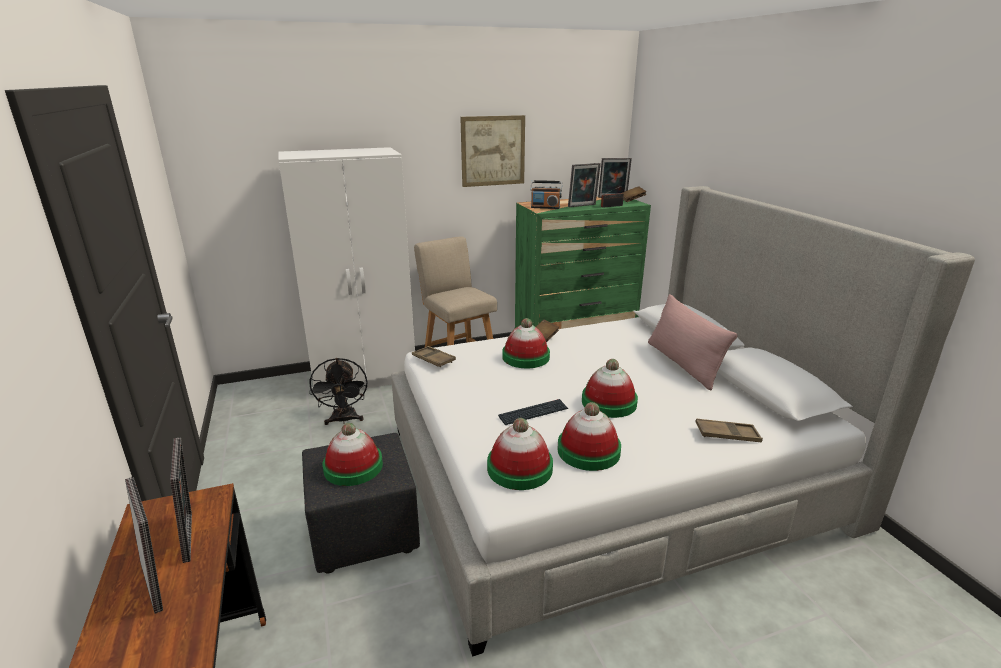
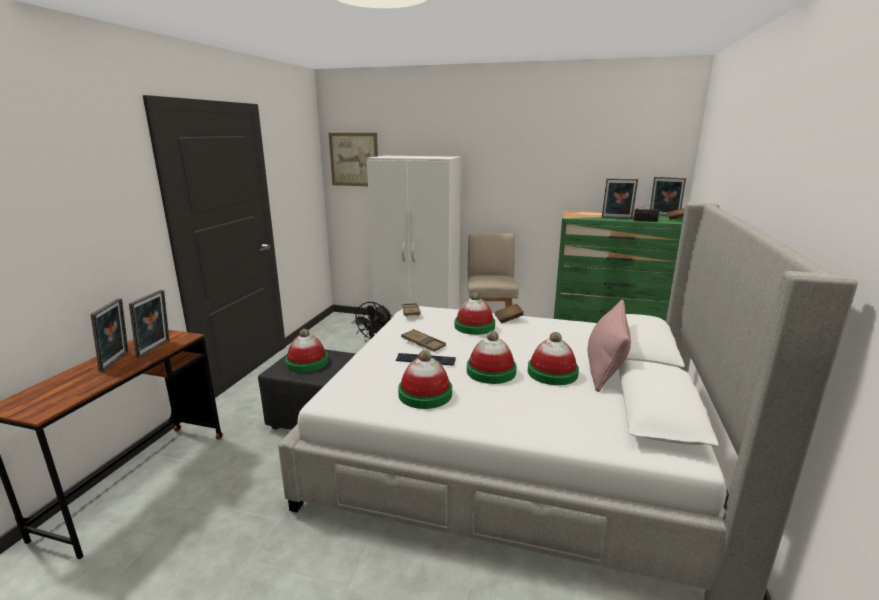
camera: 35 degrees right, 5 degrees down
picture [460,115,525,187] -> picture moved to [329,133,378,186]
hat [487,418,553,490] -> hat moved to [528,332,579,385]
radio [530,180,562,209] -> none
brown tray [696,418,763,442] -> brown tray moved to [401,329,446,352]

